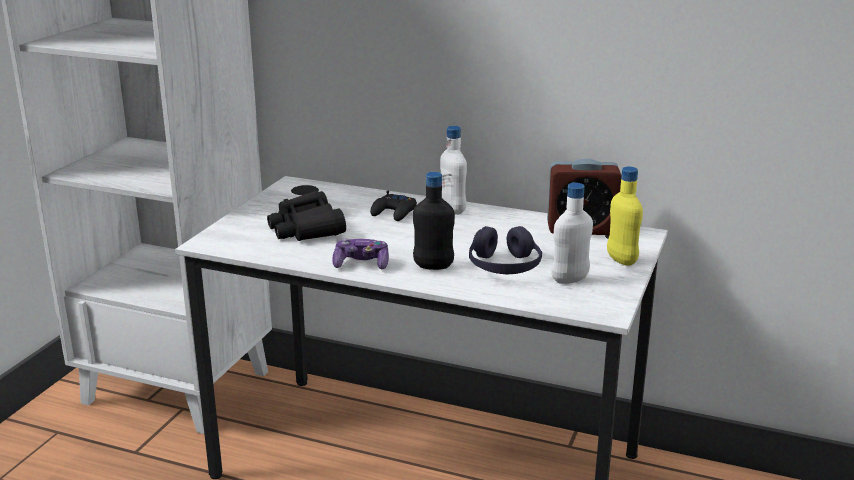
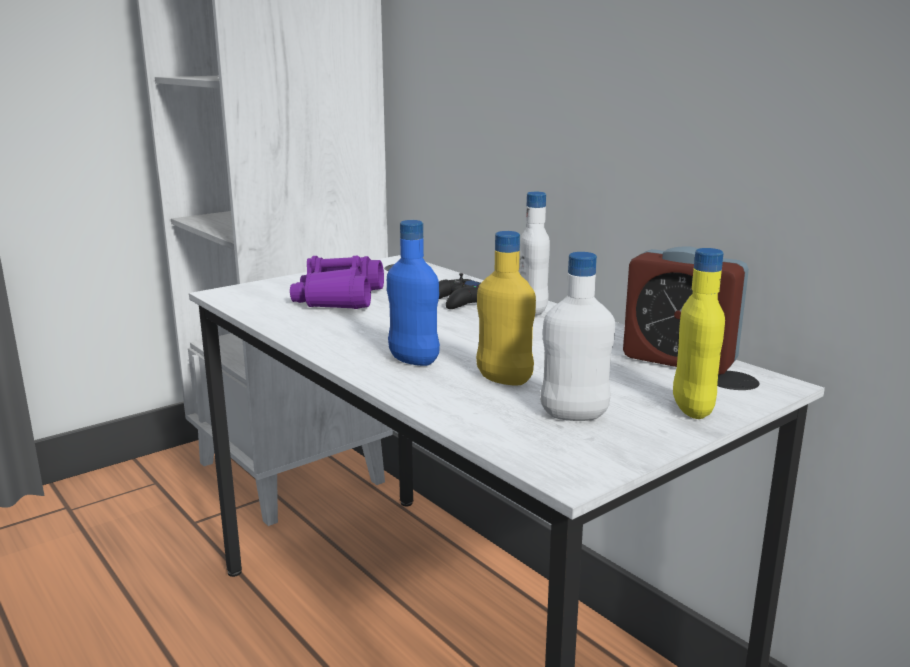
camera: 30 degrees right, 5 degrees down
black binoculars [267,191,346,241] -> purple binoculars [290,256,384,309]
game controller [332,238,389,269] -> none
black bottle [413,172,455,270] -> blue bottle [387,220,440,366]
purple headphones [469,226,542,274] -> yellow bottle [476,231,536,385]

